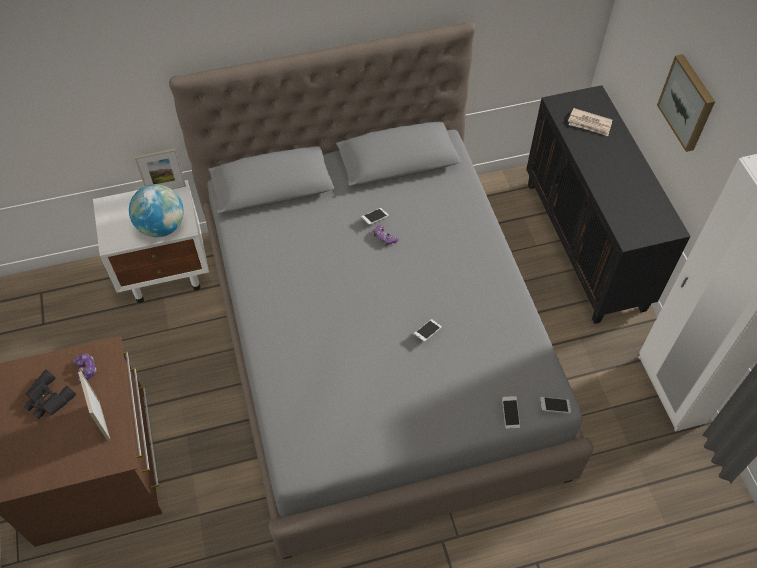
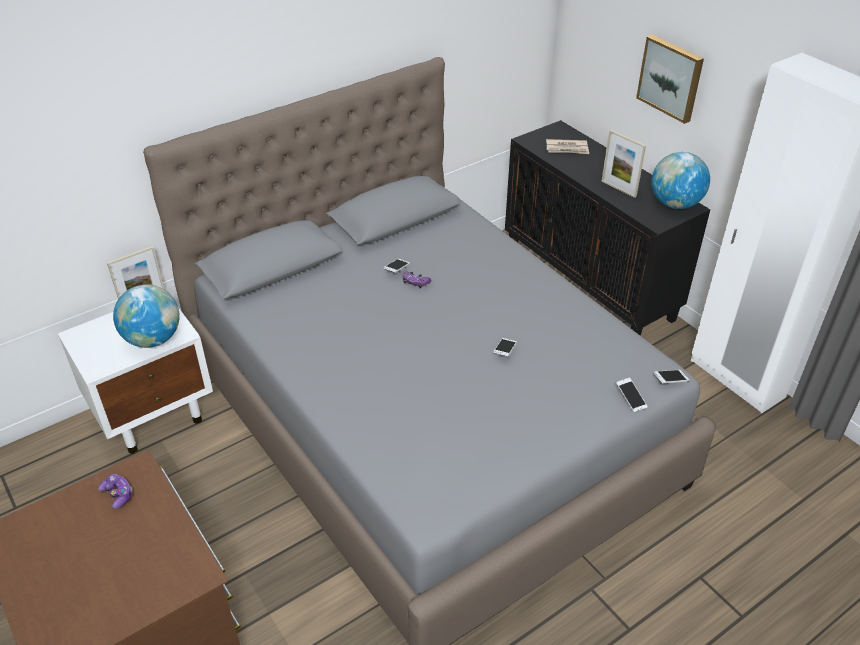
camera: 20 degrees left, 15 degrees down
black binoculars [24,370,76,419] -> none
picture frame [78,371,111,441] -> picture frame moved to [602,130,646,198]
none -> globe [651,152,710,209]

